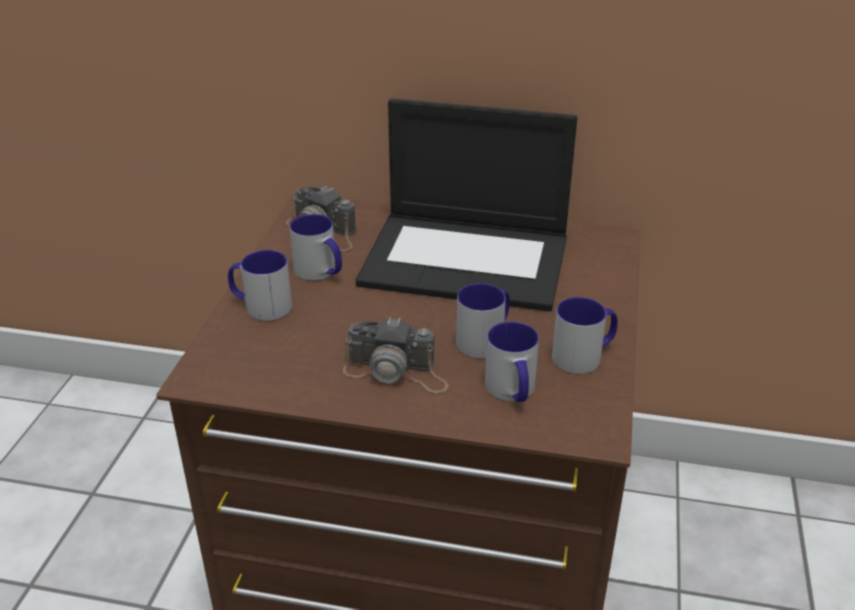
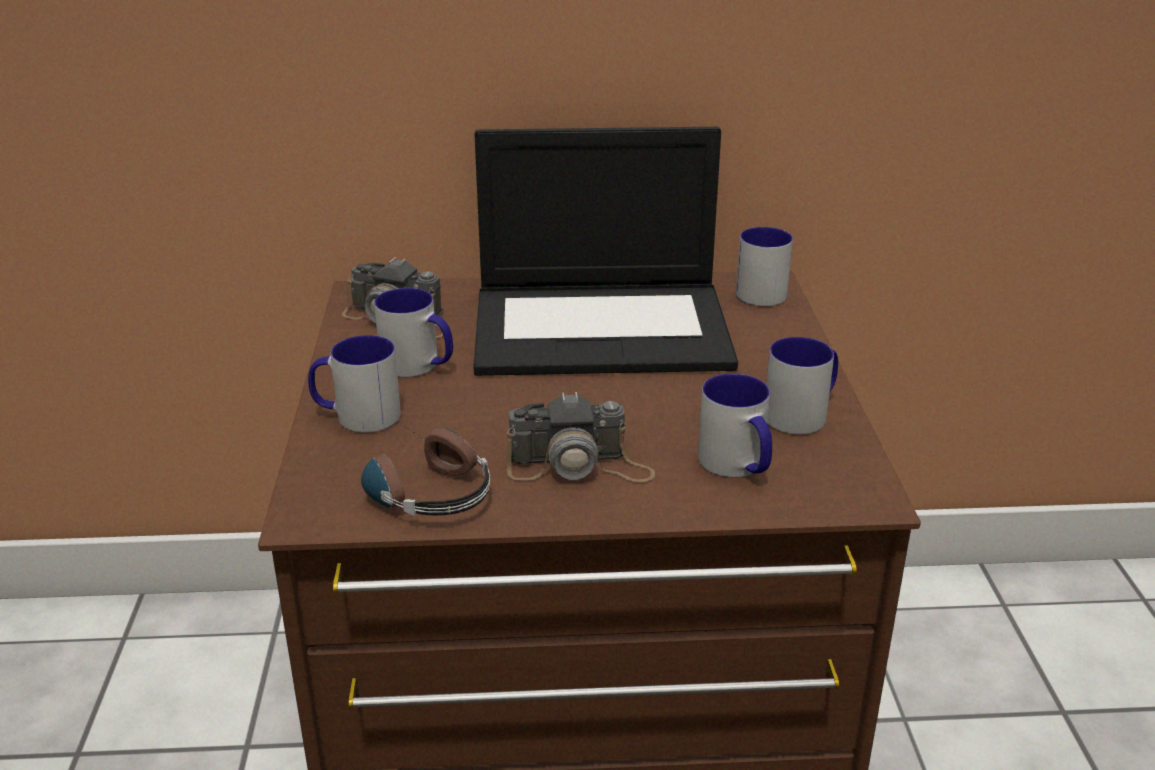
camera: 15 degrees left, 5 degrees down
mug [456,283,510,358] -> mug moved to [736,227,793,306]
none -> headphones [361,422,490,516]

